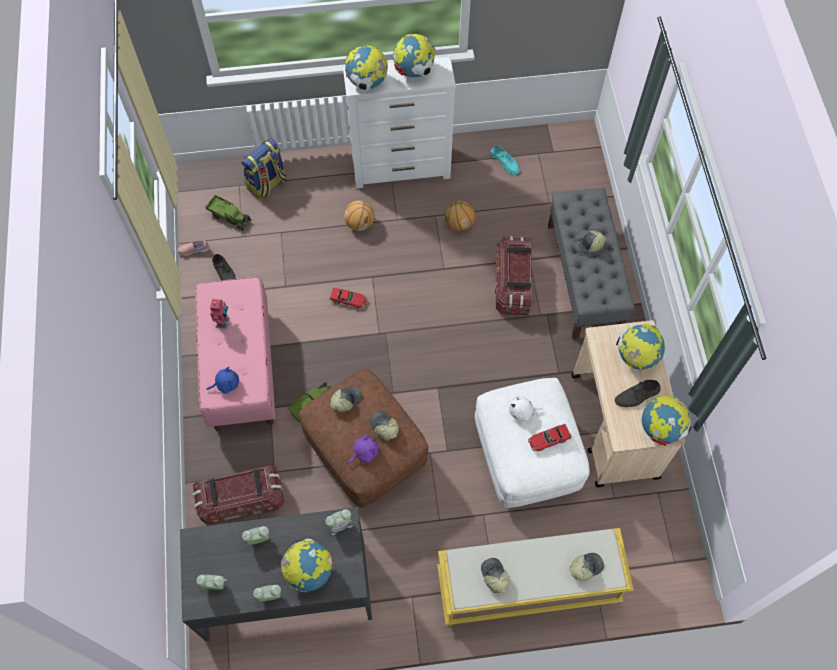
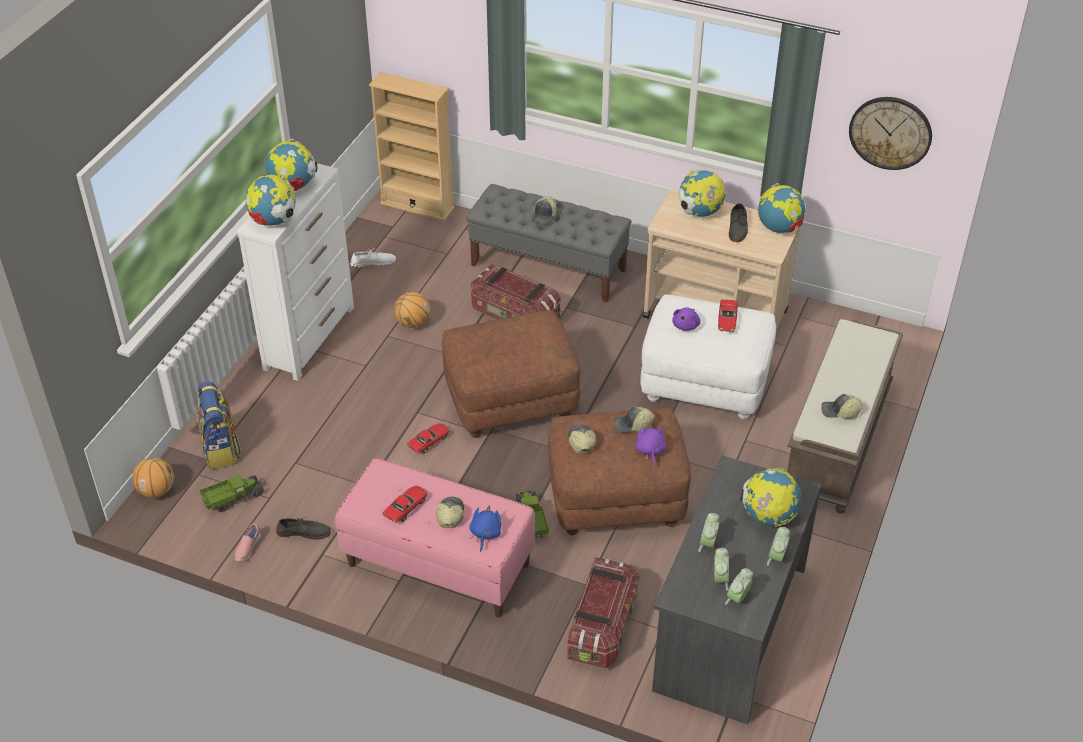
camera: 60 degrees left, 20 degrees down
toy robot [210,298,229,329] -> toy car [382,486,428,523]
alarm clock [325,509,353,535] -> alarm clock moved to [714,548,729,591]
basketball [344,200,375,231] -> basketball moved to [132,457,174,498]
yellow bench [437,528,634,625] -> brown bench [787,318,903,514]
turquoise shoe [490,145,520,175] -> white shoe [350,248,396,268]
white plush toy [509,396,543,421] -> purple plush toy [672,307,701,331]
cap [570,553,604,580] -> cap moved to [436,496,464,528]
none -> beige bookcase [369,72,454,221]
none -> brown ottoman [442,310,580,438]
none -> wall clock [849,97,932,170]

